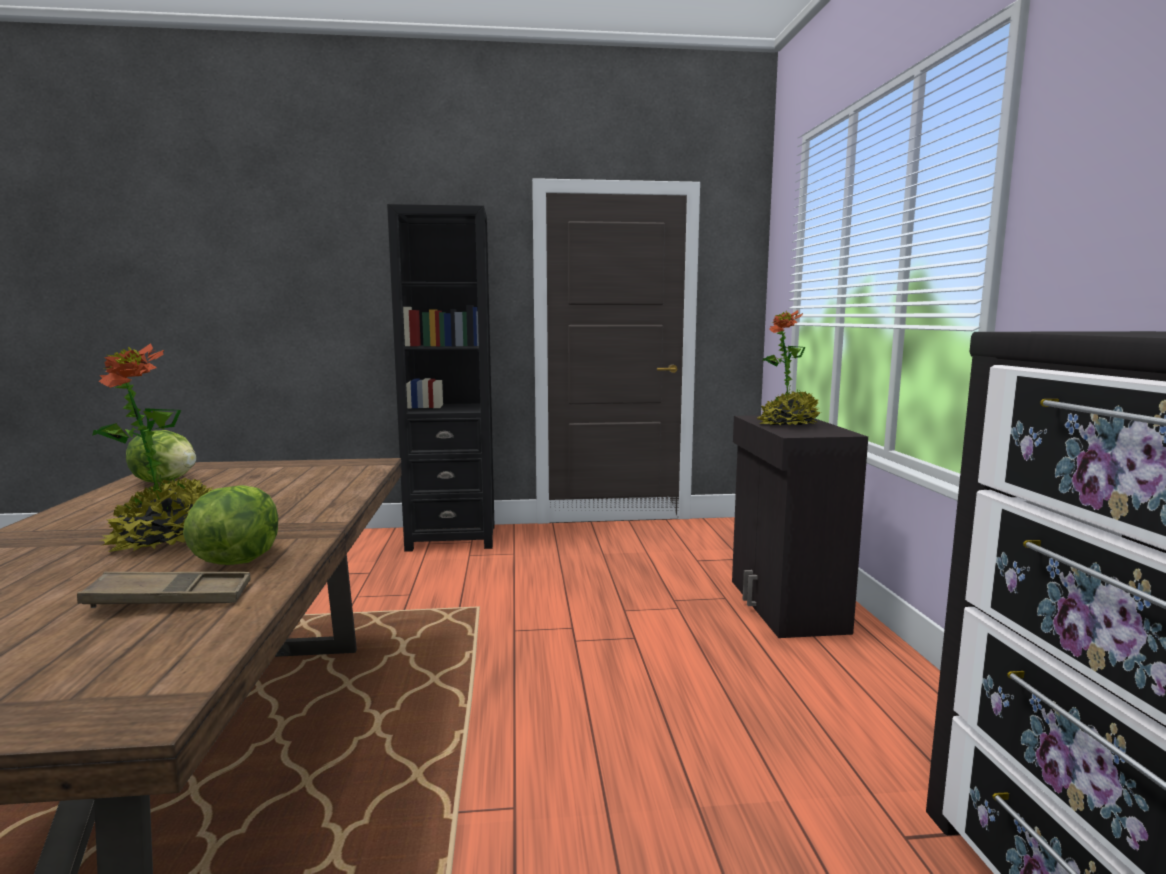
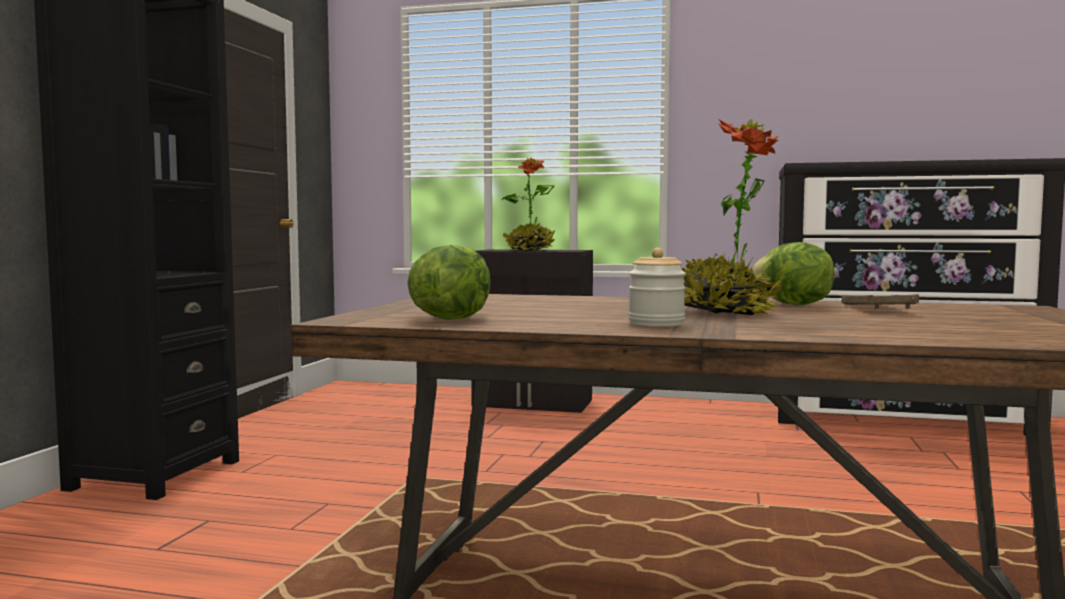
camera: 70 degrees left, 5 degrees down
none -> jar [629,248,686,327]

